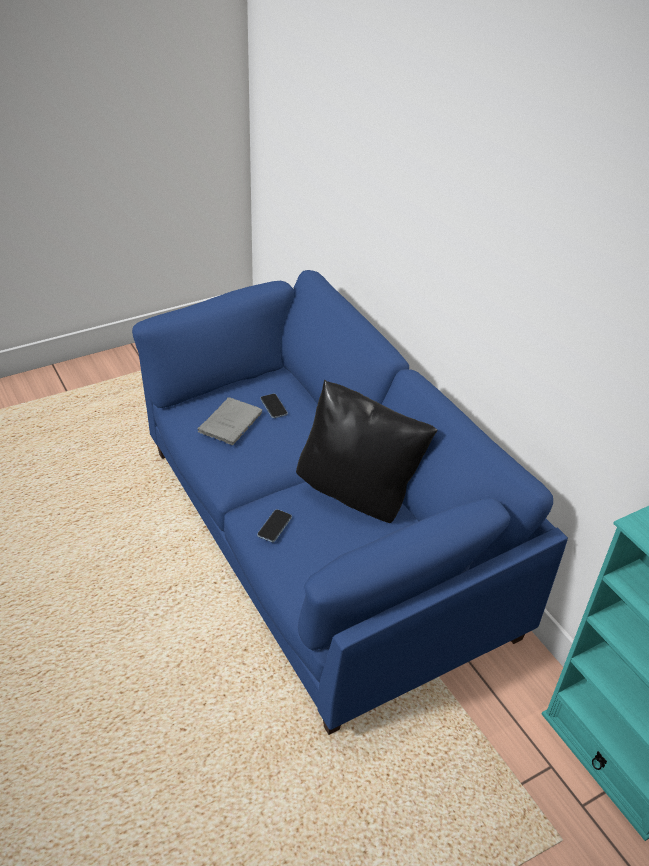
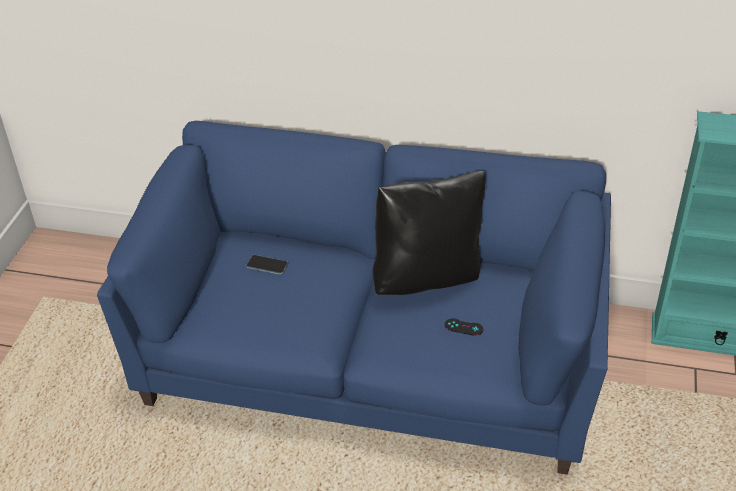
camera: 45 degrees left, 0 degrees up
grey book [198,397,262,445] -> none
phone [257,509,292,542] -> none
none -> black game controller [445,318,483,336]

